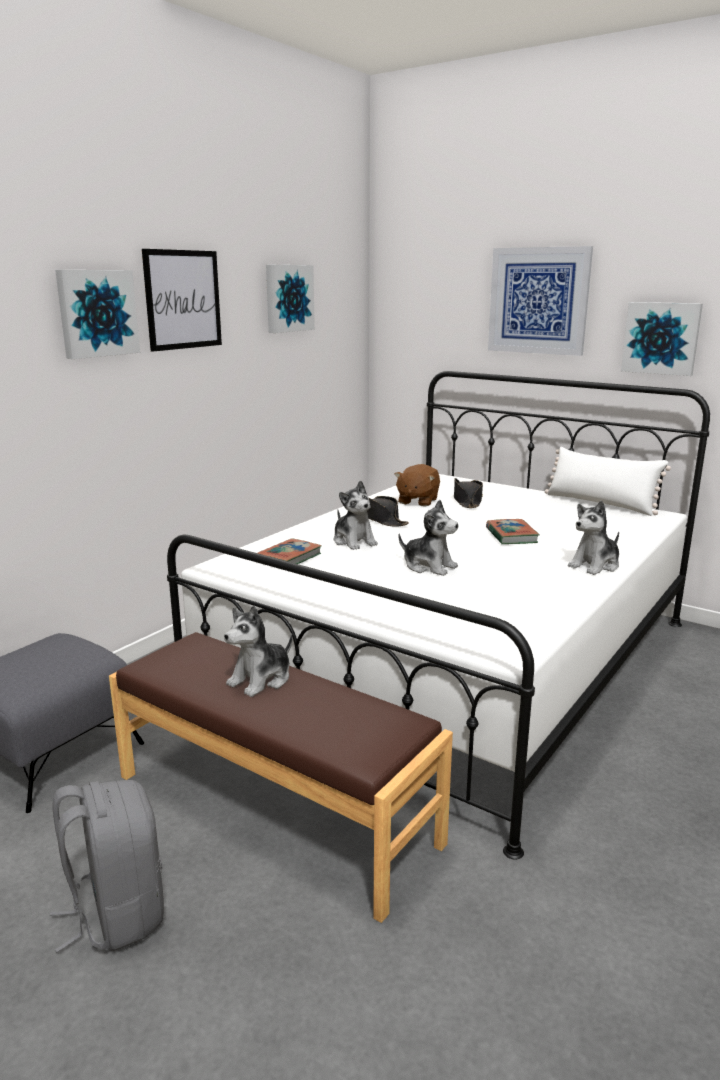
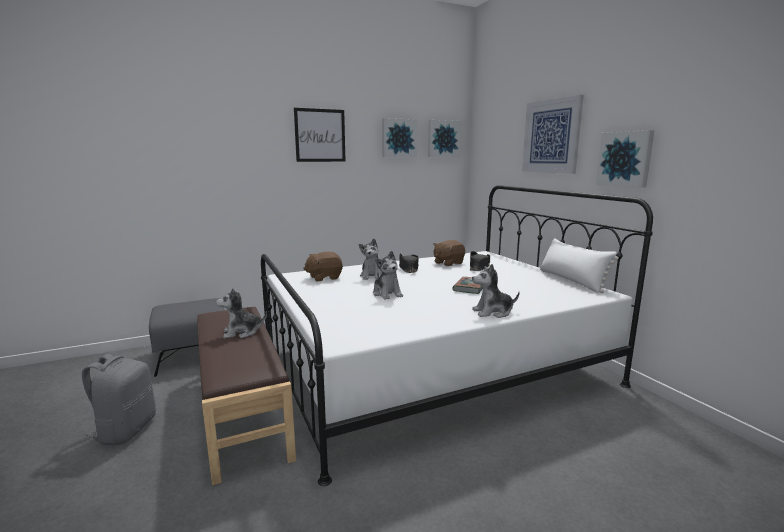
camera: 30 degrees right, 5 degrees down
picture [55,270,140,359] -> picture moved to [428,120,461,157]
book [258,538,322,564] -> brown plush toy [303,252,343,282]

